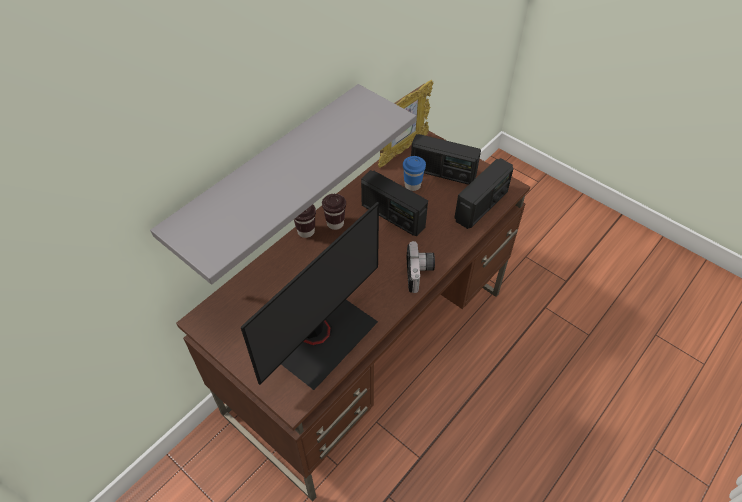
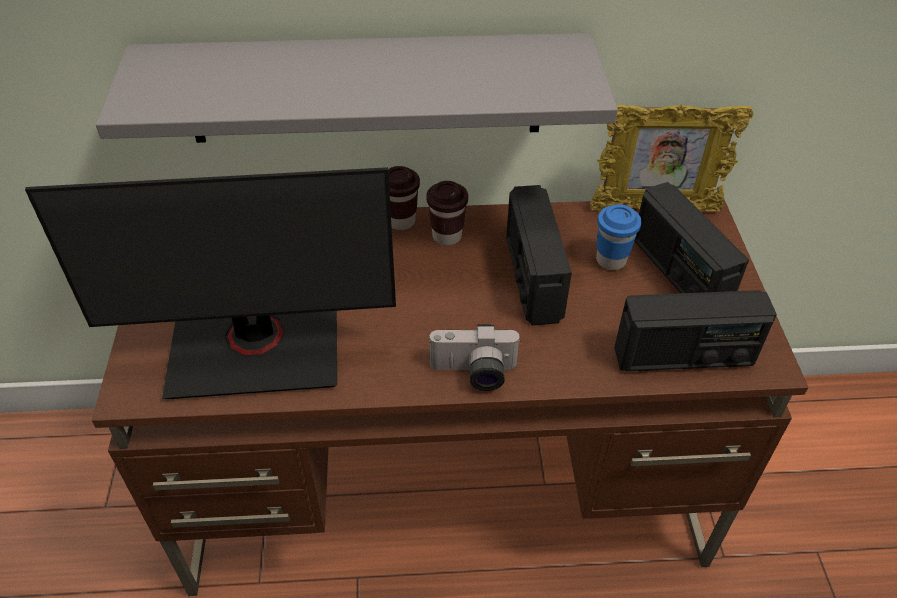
camera: 45 degrees right, 5 degrees down
camera [406,241,435,293] -> camera turned 45 degrees clockwise [428,324,521,391]

